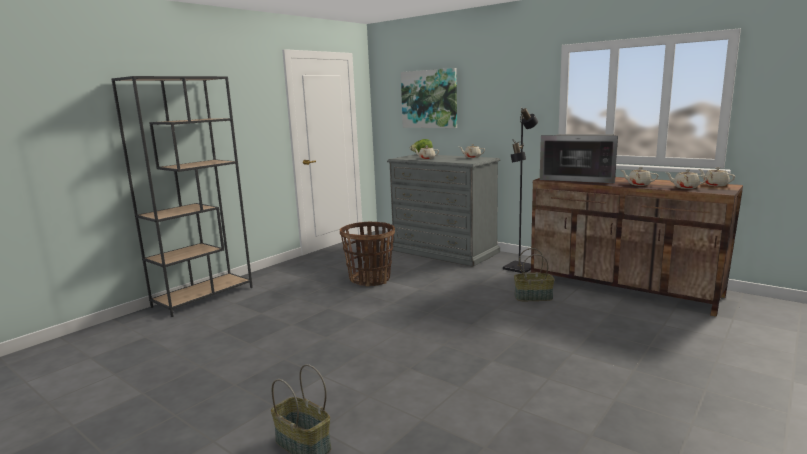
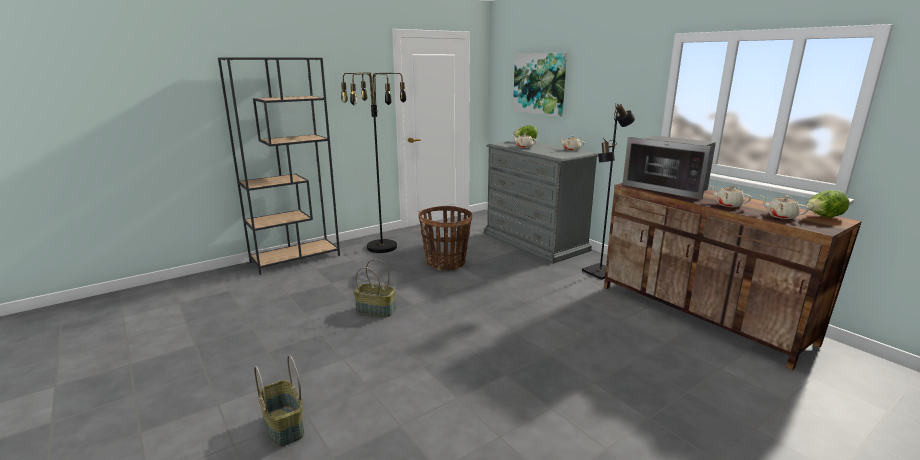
camera: 15 degrees right, 5 degrees up
basket [514,248,555,301] -> basket moved to [353,259,396,318]
beige teapot [699,167,735,186] -> lettuce [806,190,849,217]
none -> floor lamp [341,73,406,253]

